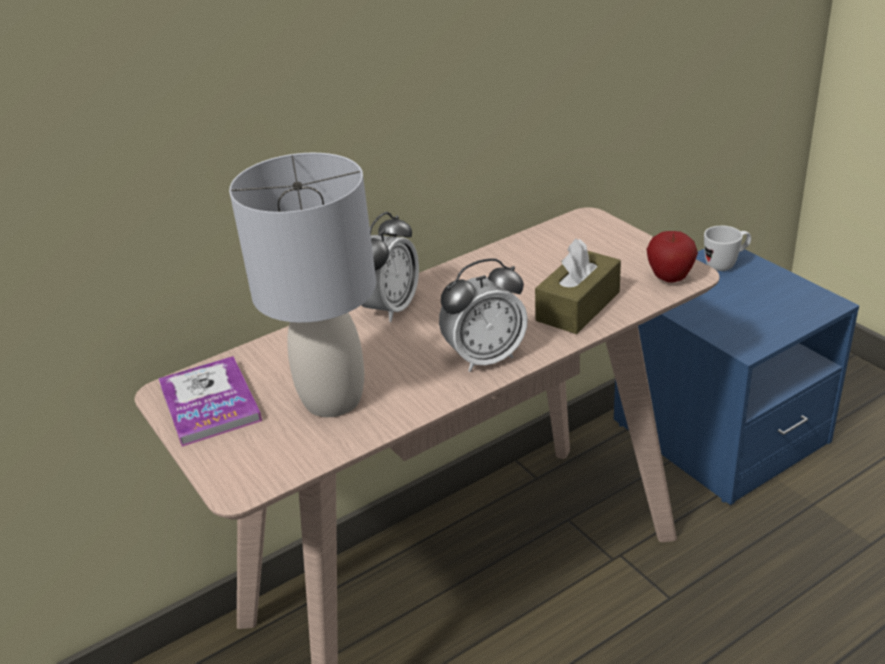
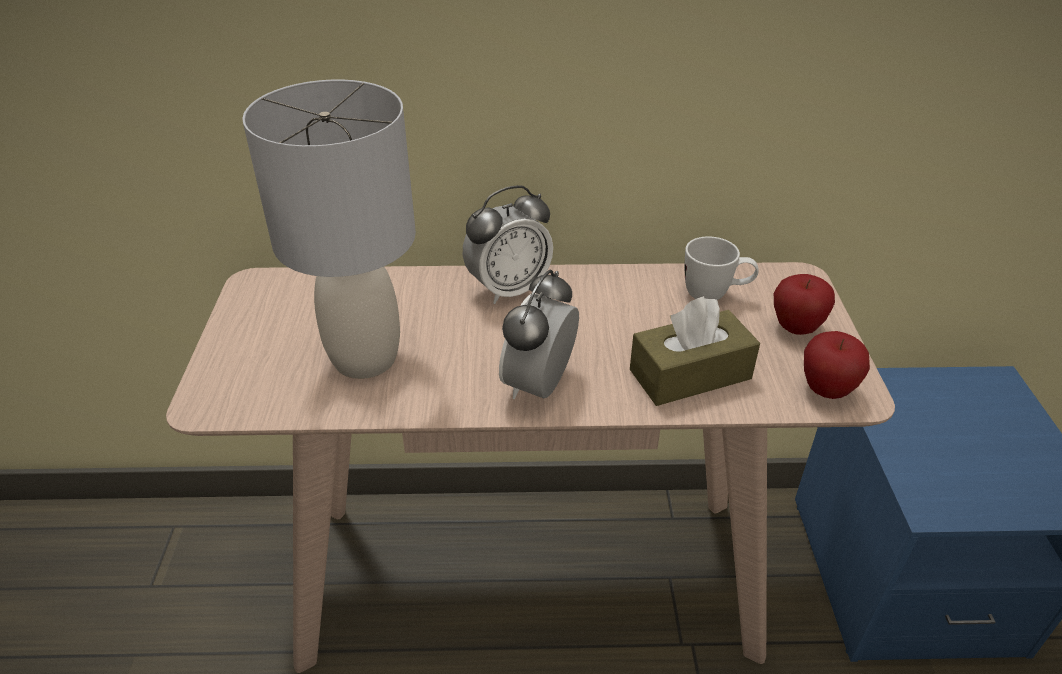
camera: 30 degrees right, 5 degrees up
book [158,356,262,447] -> none
alarm clock [439,258,528,372] -> alarm clock turned 105 degrees clockwise [499,270,579,399]
white mug [704,226,751,271] -> white mug moved to [685,237,759,300]
none -> apple [774,274,835,335]

